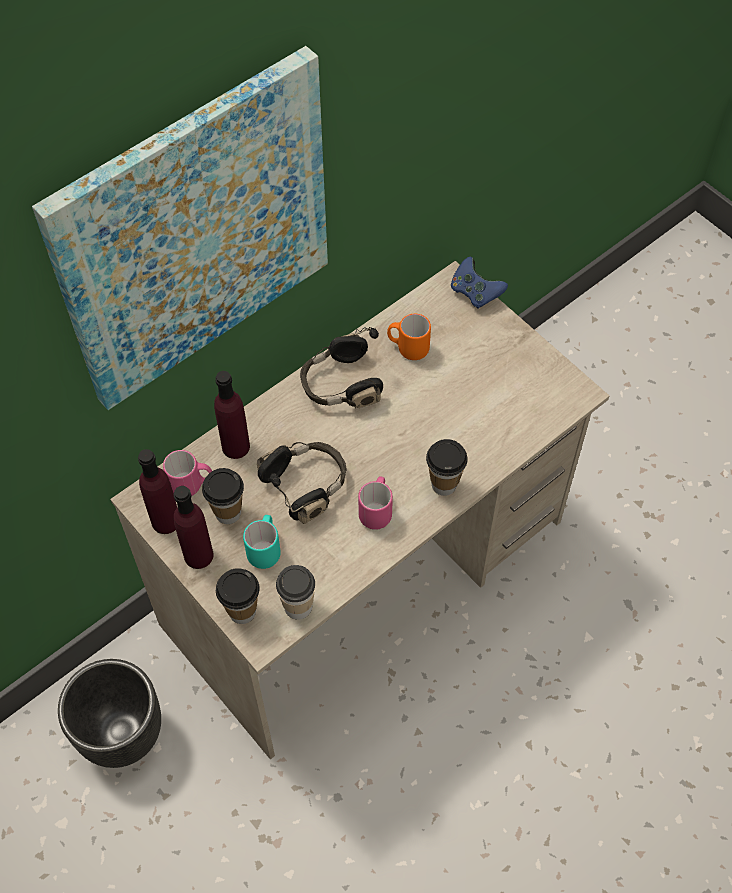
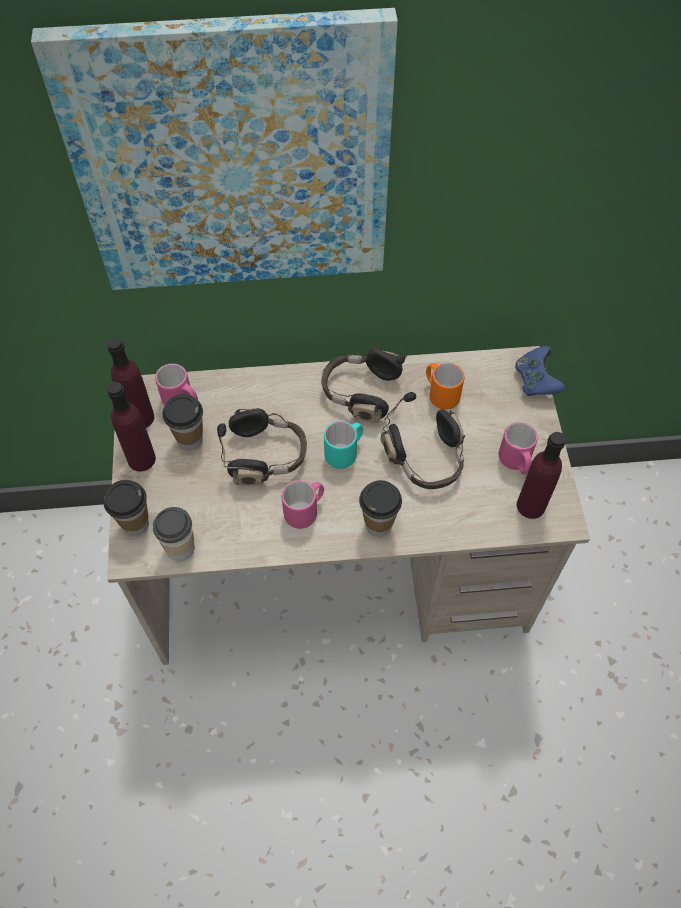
camera: 35 degrees right, 0 degrees up
black planter [58,659,161,768] -> none
purple bottle [214,371,250,459] -> purple bottle moved to [517,432,566,519]
turquoise mug [243,515,281,569] -> turquoise mug moved to [324,421,363,469]
none -> black headphones [381,392,465,489]
none -> pink mug [499,422,538,474]

